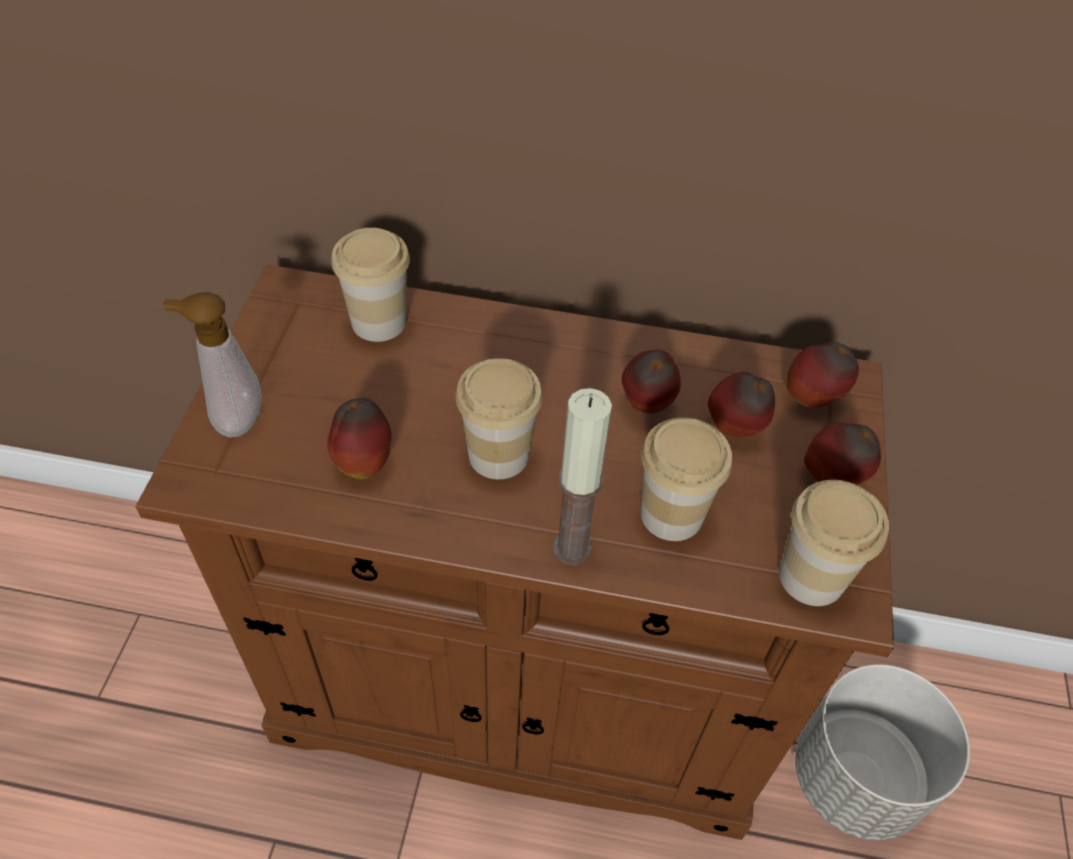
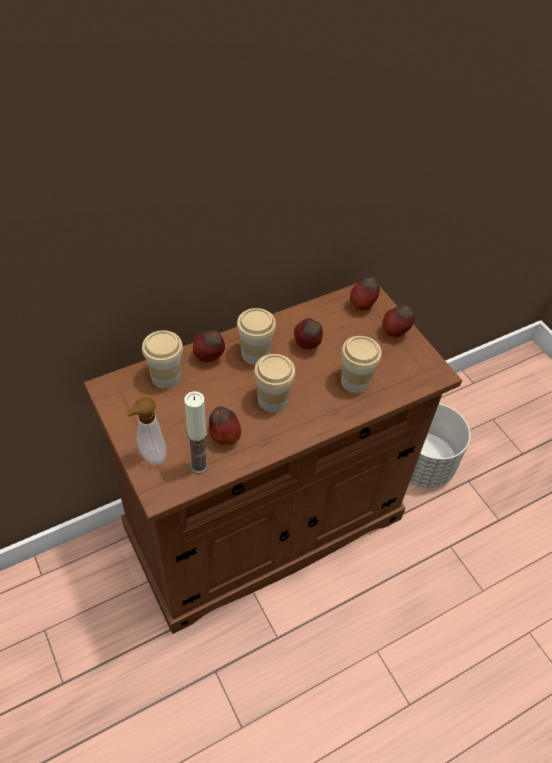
camera: 40 degrees left, 0 degrees up
candle [553,388,612,565] -> candle moved to [184,391,209,474]
apple [708,371,775,437] -> apple moved to [193,330,225,362]
cup [779,480,889,606] -> cup moved to [237,308,276,365]

